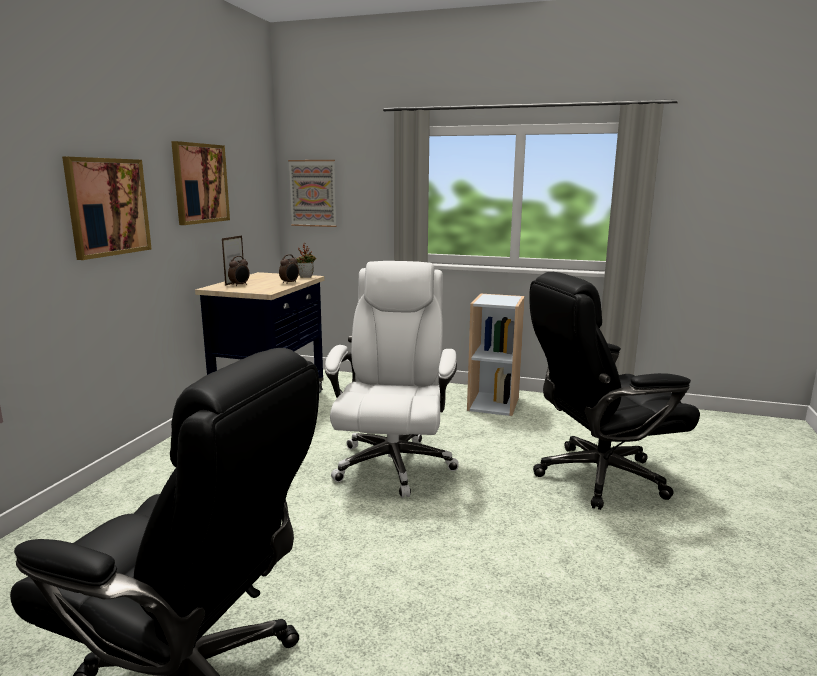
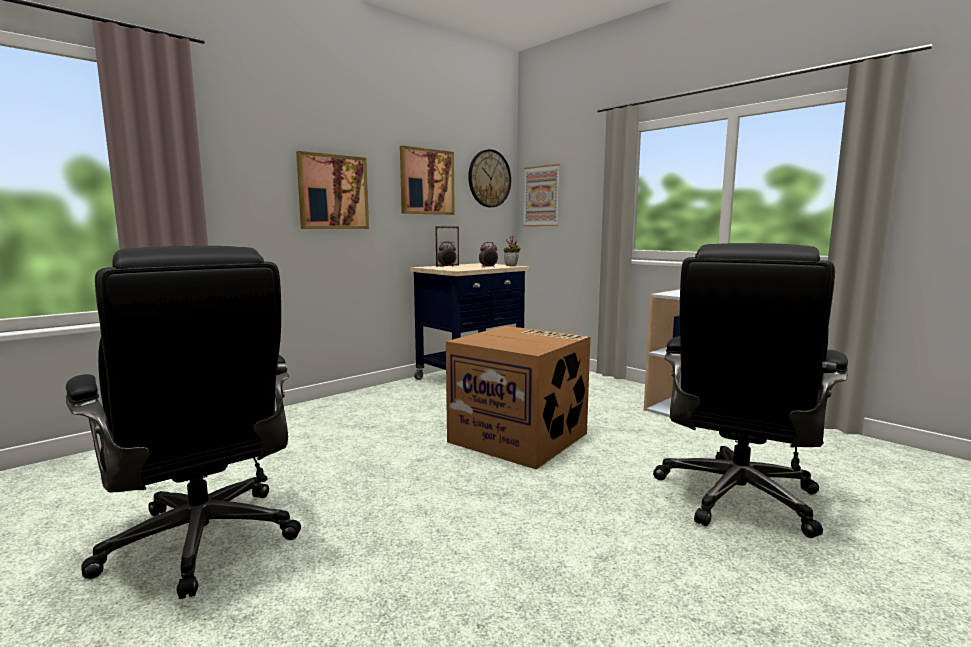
camera: 30 degrees right, 5 degrees down
white office chair [325,261,459,498] -> cardboard box [446,326,590,469]
black office chair [529,272,700,510] -> black office chair turned 75 degrees counterclockwise [653,243,848,538]
none -> wall clock [468,149,511,207]

